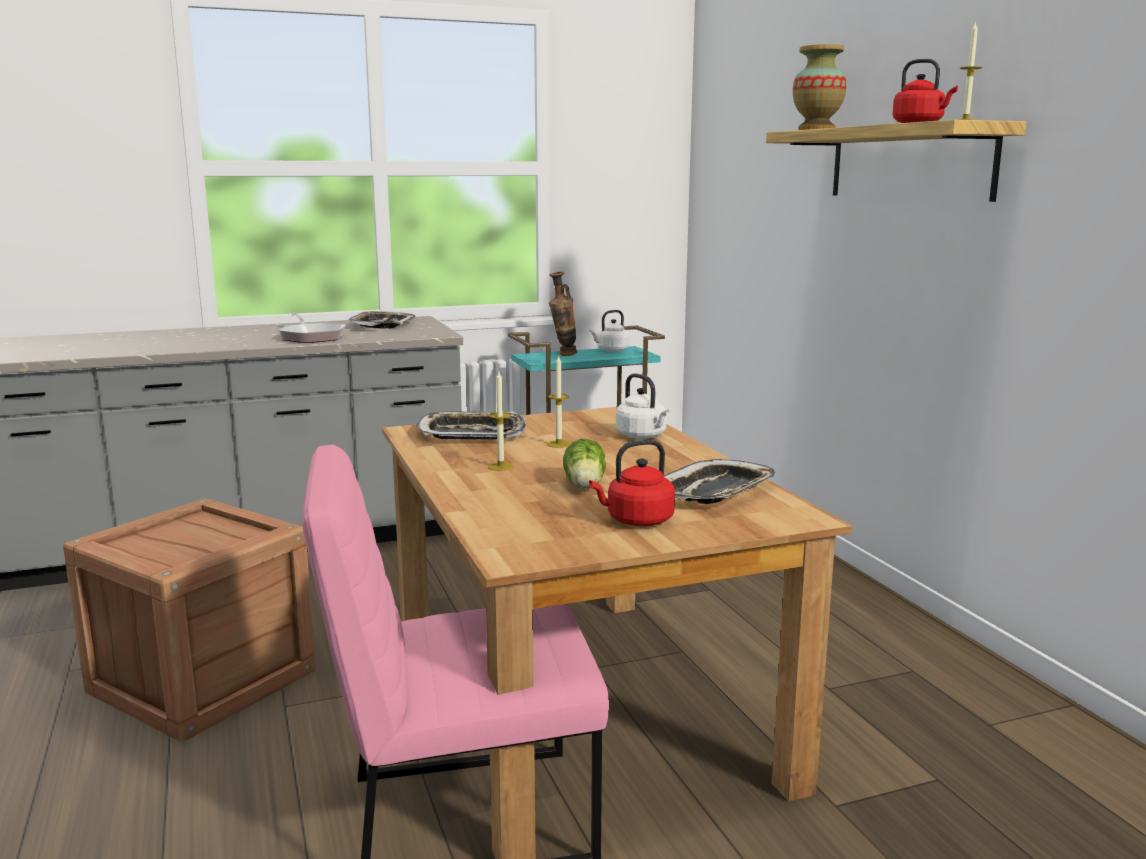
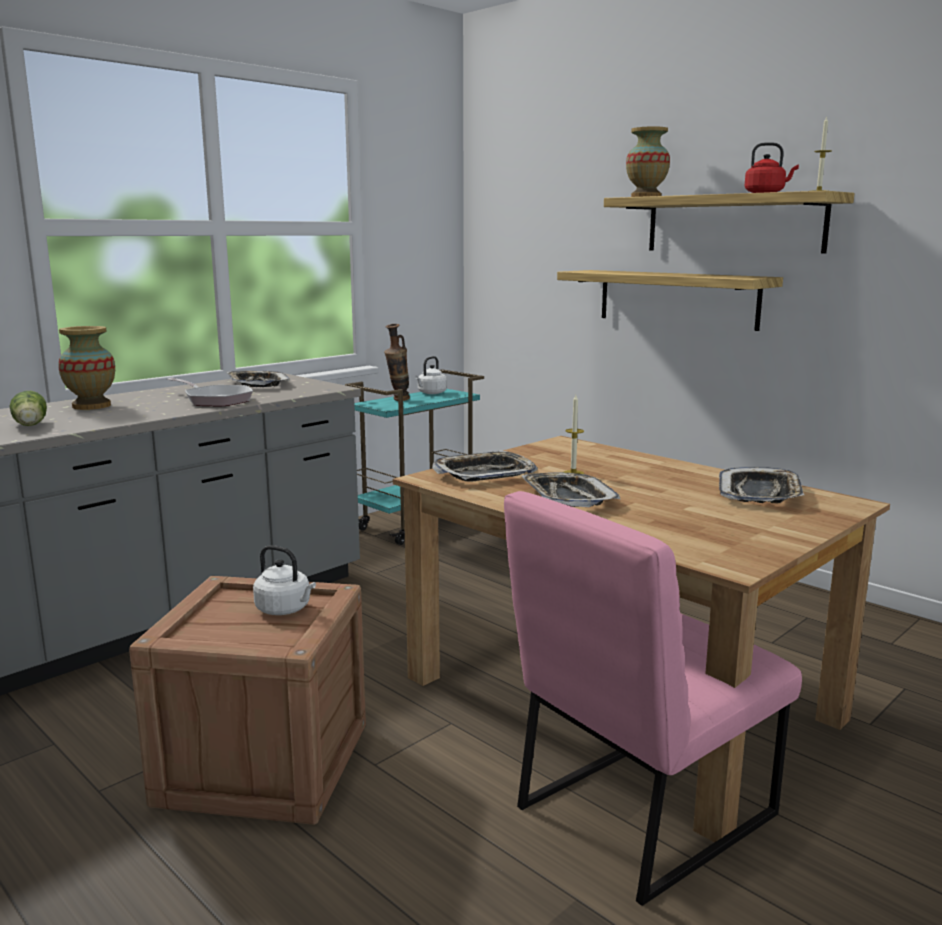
camera: 25 degrees left, 0 degrees up
candle [488,372,514,471] -> tray [522,472,621,507]
lettuce [563,439,606,489] -> lettuce moved to [10,391,47,426]
red kettle [589,439,675,526] -> none
white kettle [616,373,669,439] -> white kettle moved to [253,545,316,615]
none -> vase [58,326,115,410]
none -> shelf [557,270,783,331]

